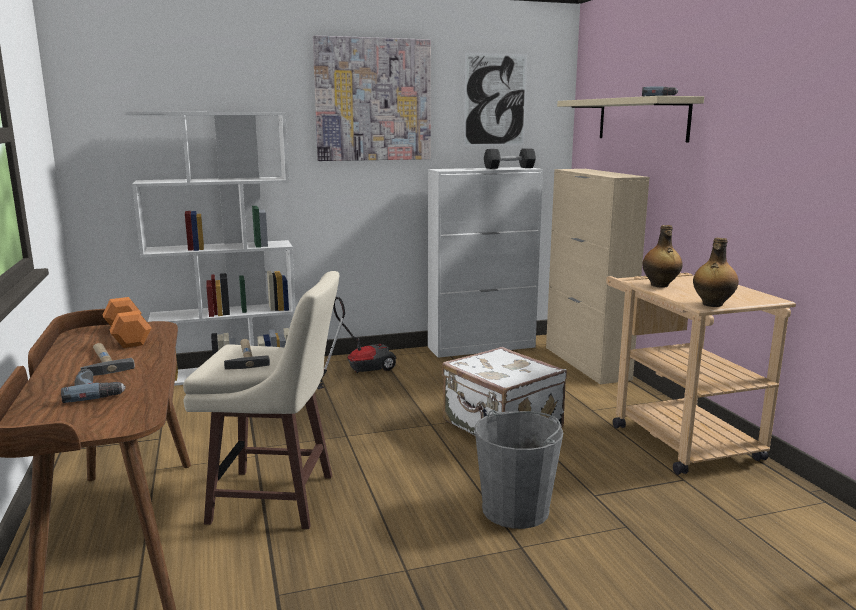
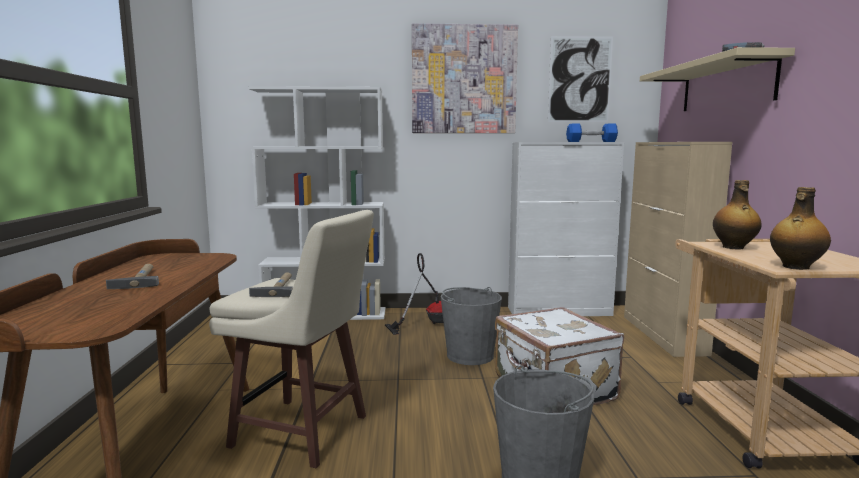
camera: 15 degrees right, 5 degrees down
power drill [61,369,126,403] -> none
orange dumbbell [102,297,151,348] -> none
black dumbbell [484,148,536,169] -> blue dumbbell [566,124,618,142]
none -> grey bucket [441,287,502,365]

